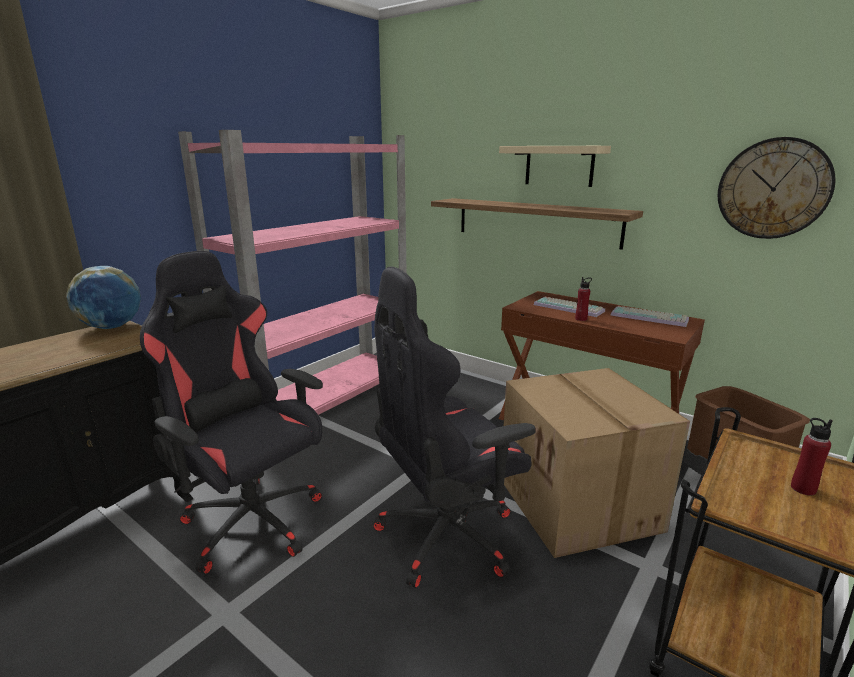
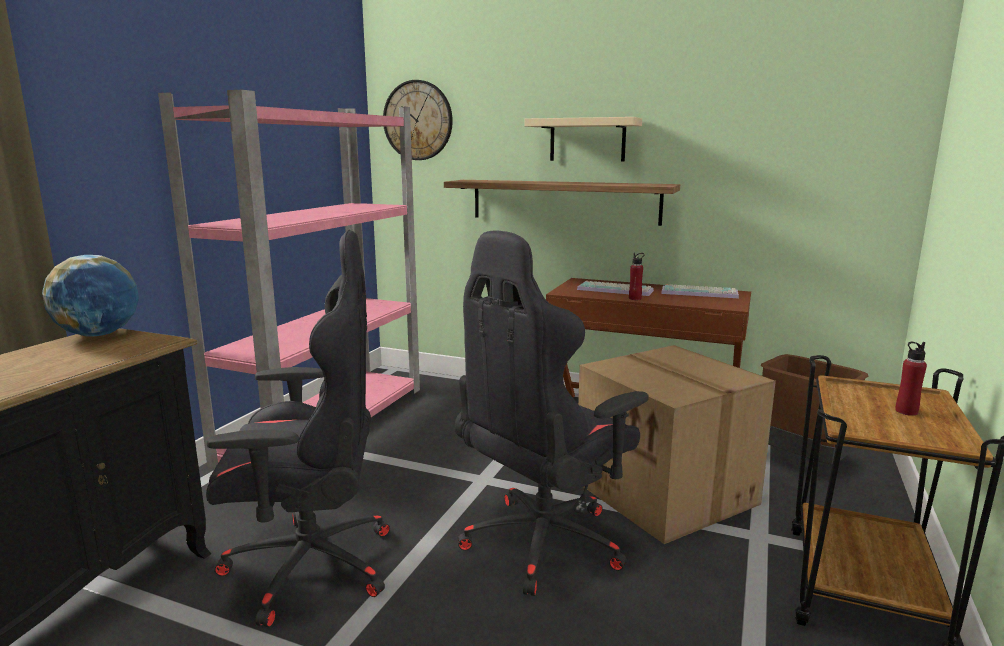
camera: 15 degrees left, 5 degrees down
black office chair [140,251,323,574] -> black office chair turned 150 degrees clockwise [206,230,390,627]
wall clock [718,137,836,239] -> wall clock moved to [383,80,453,160]

